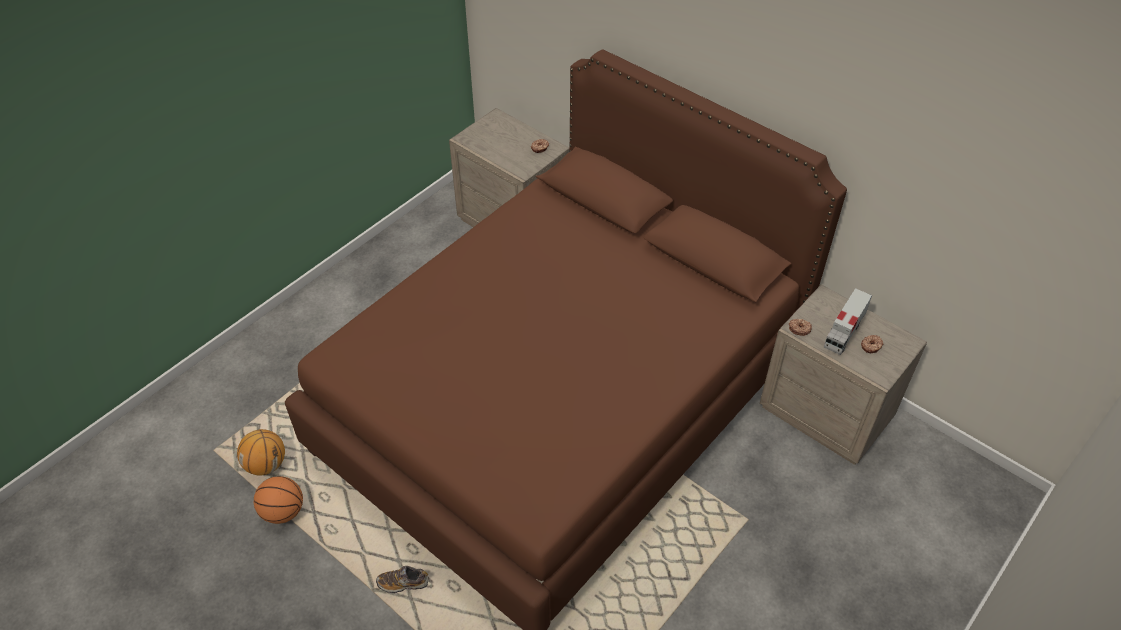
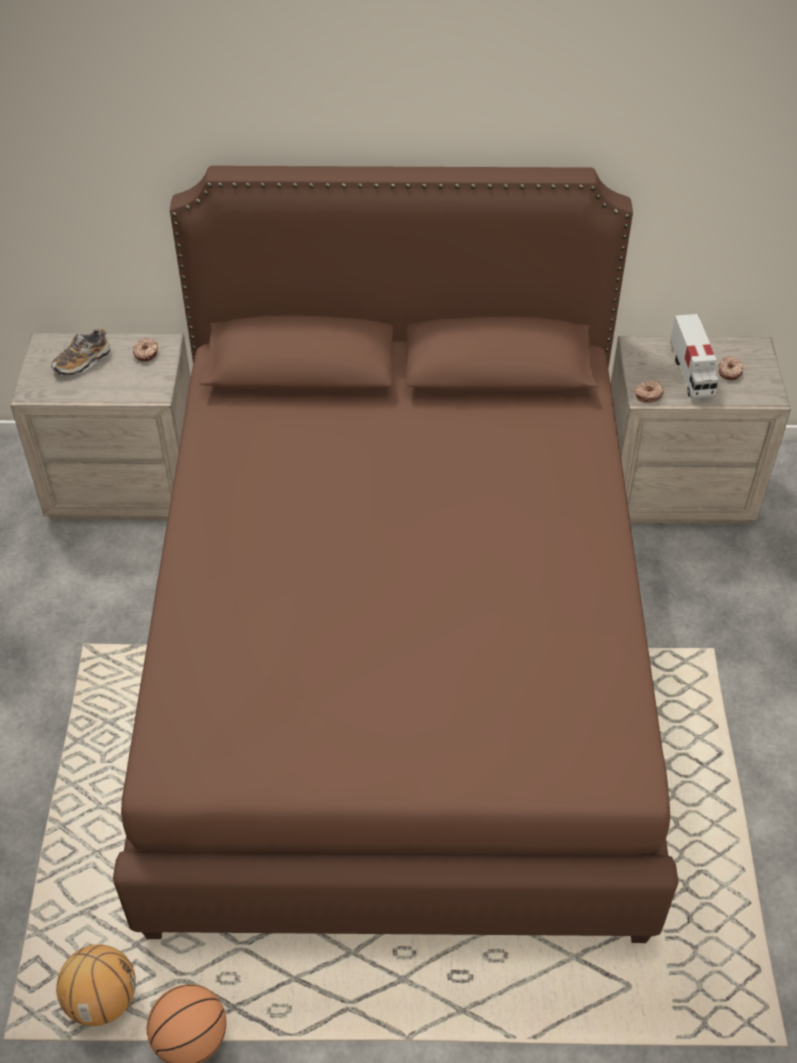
camera: 40 degrees left, 0 degrees up
shoe [376,566,428,593] -> shoe moved to [51,328,111,376]

